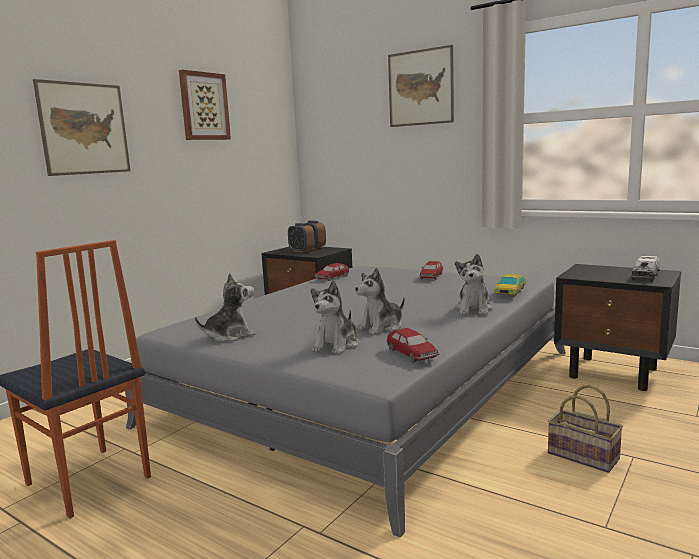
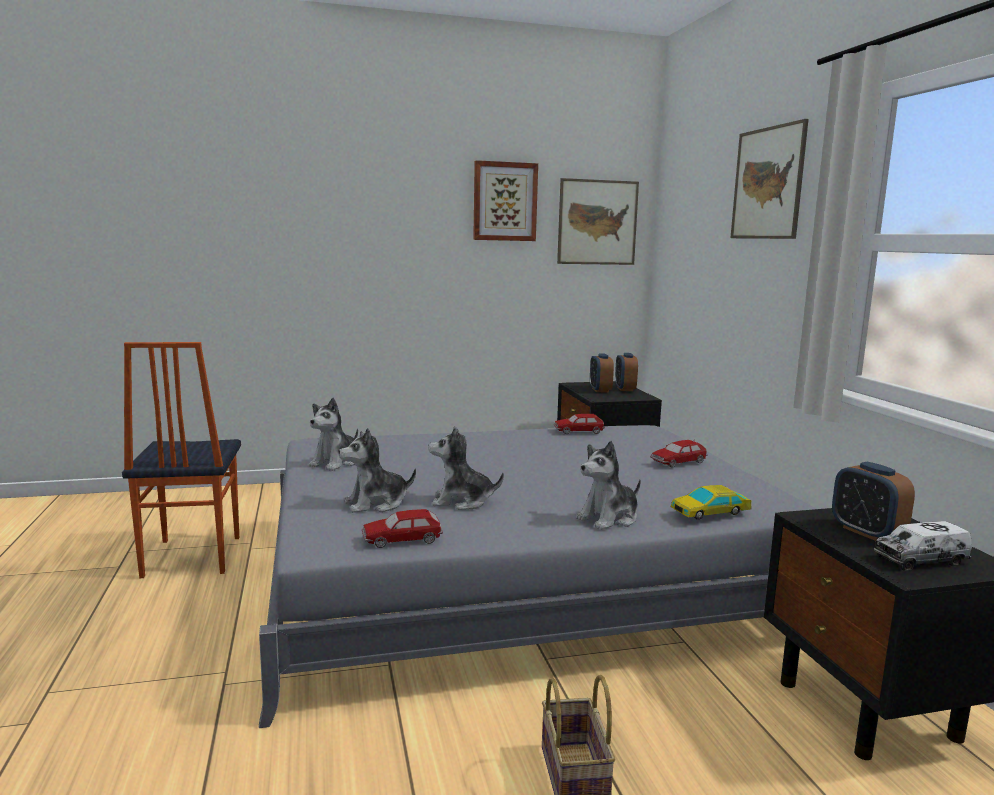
camera: 40 degrees right, 0 degrees up
picture [33,79,131,176] -> picture moved to [557,178,639,265]
plush toy [195,273,256,342] -> plush toy turned 105 degrees clockwise [309,398,358,471]
toy car [386,328,440,362] -> toy car turned 60 degrees clockwise [362,509,443,548]
none -> alarm clock [832,462,915,541]

